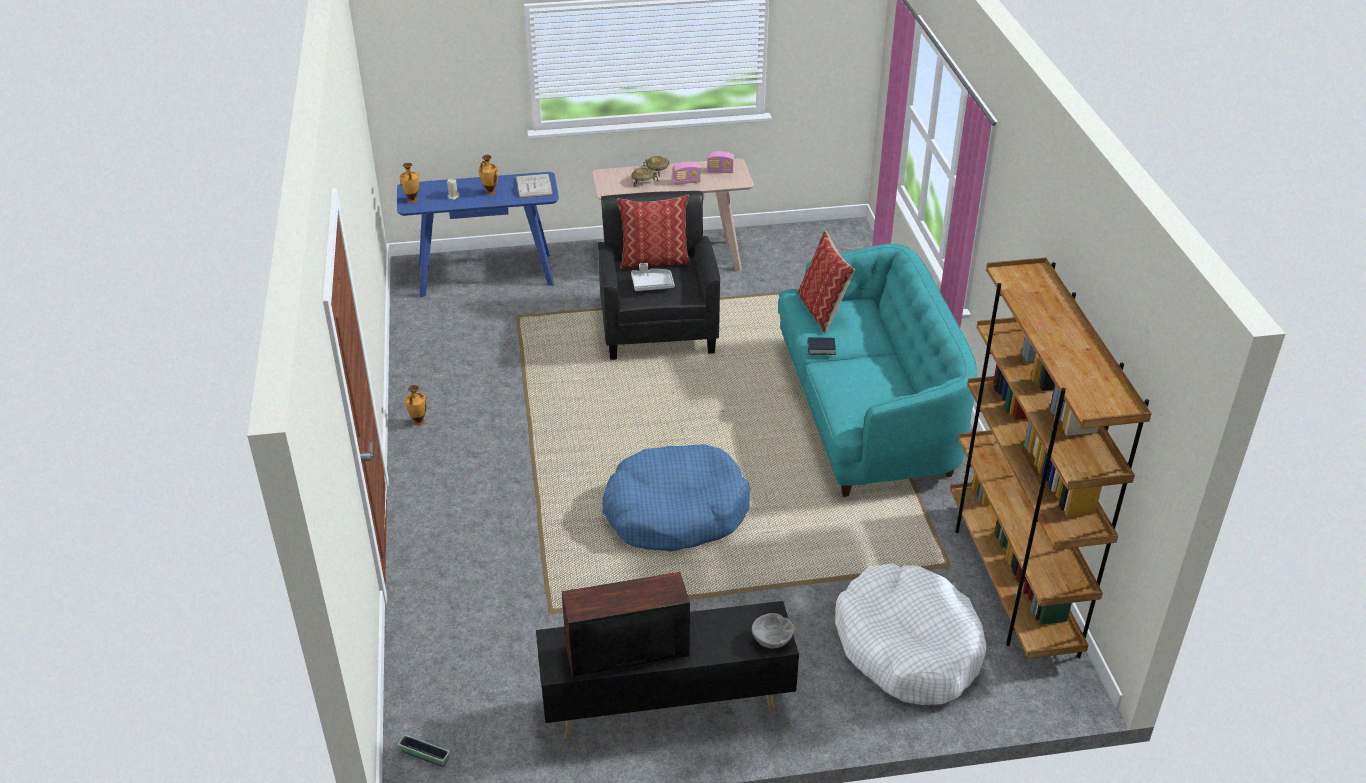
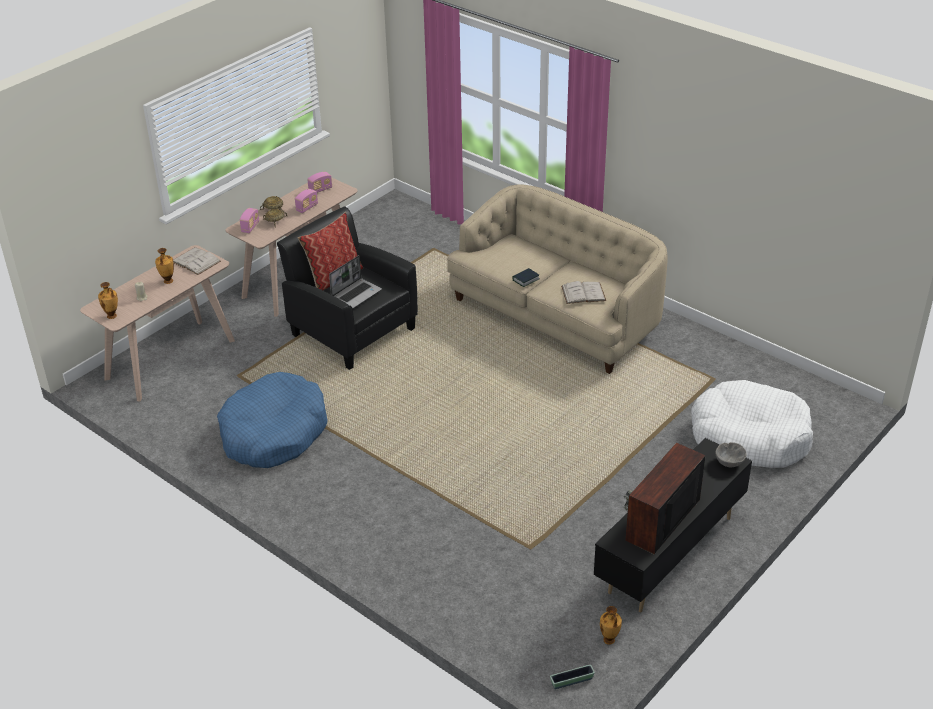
camera: 40 degrees left, 0 degrees up
blue console table [397,172,559,297] -> beige console table [80,245,235,402]
vase [405,385,426,426] -> vase moved to [600,606,622,645]
blue dog bed [602,444,750,552] -> blue dog bed moved to [217,372,328,468]
grey tray [631,263,674,291] -> laptop [329,255,382,308]
turquoise sofa [778,244,978,497] -> beige sofa [447,184,668,374]
pillow [798,231,855,333] -> none
brown bookcase [950,257,1152,659] -> none
none -> radio [240,208,259,233]
none -> white book [561,281,606,304]

